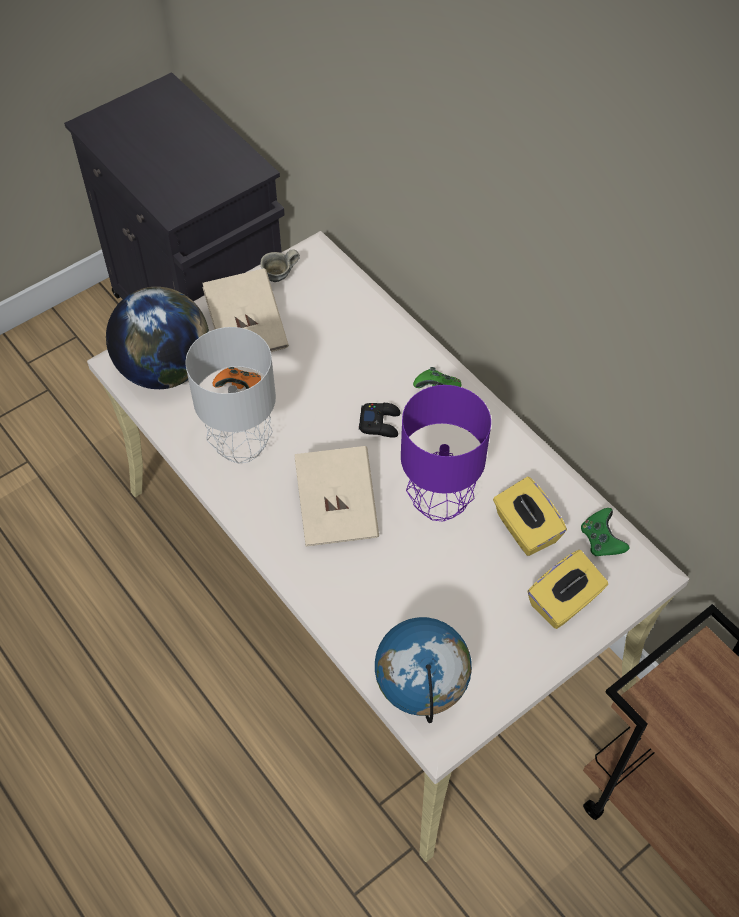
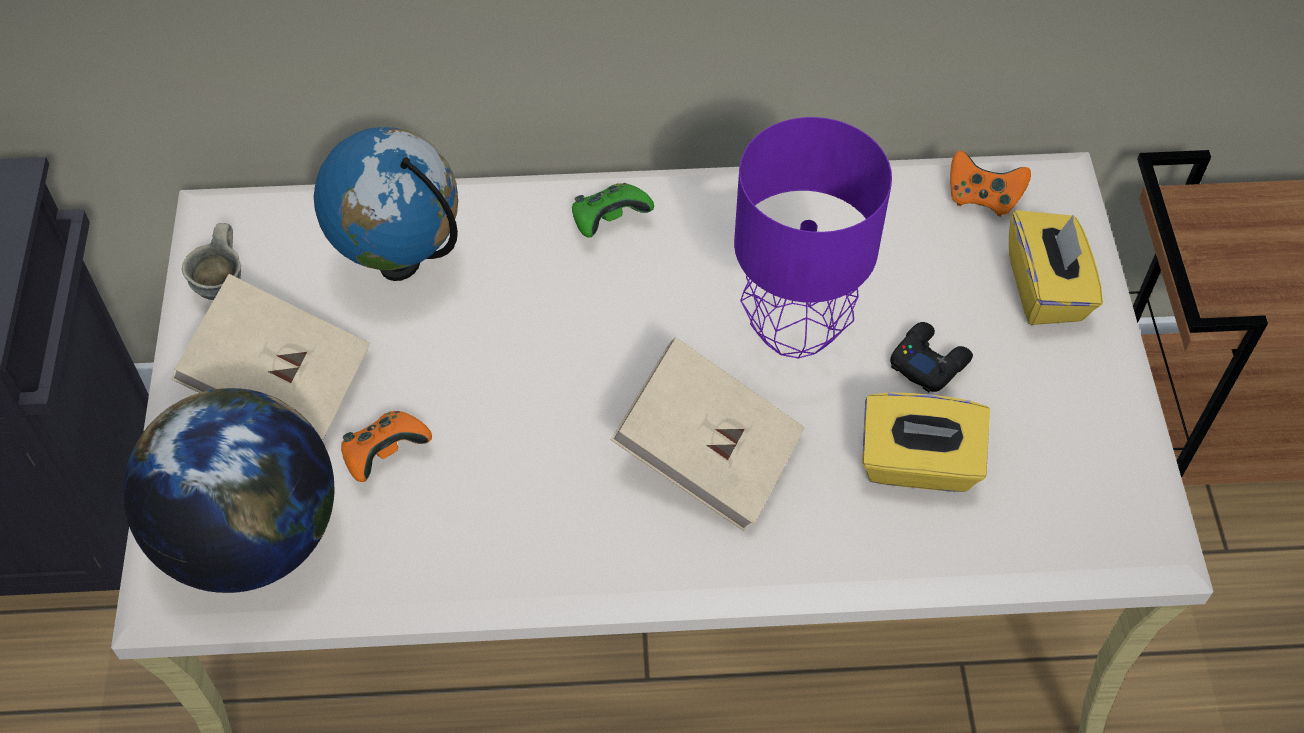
camera: 55 degrees left, 0 degrees up
grey table lamp [186,327,276,464] -> none
black game controller [359,403,400,438] -> black game controller moved to [890,322,973,392]
globe [375,617,472,723] -> globe moved to [314,127,458,281]
yellow tissue box [493,477,567,556] -> yellow tissue box moved to [862,392,990,492]
green game controller [581,508,630,556] -> orange game controller [950,151,1031,217]

